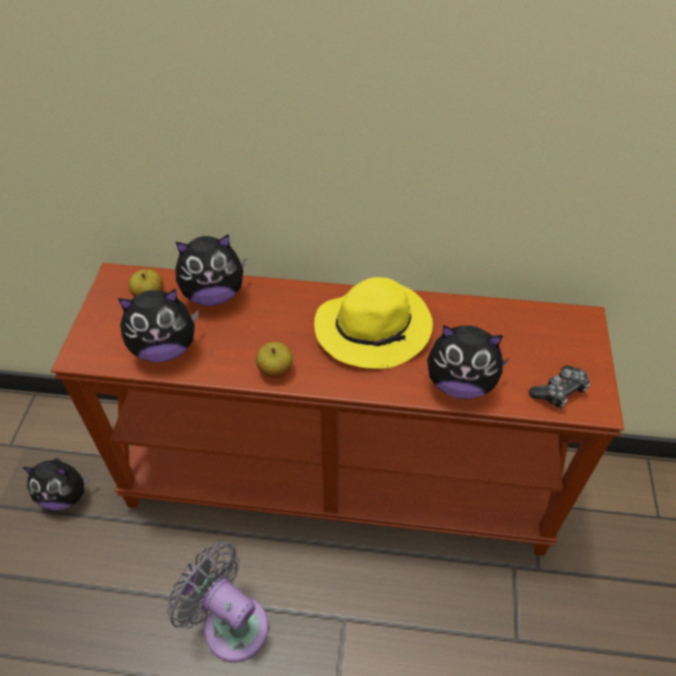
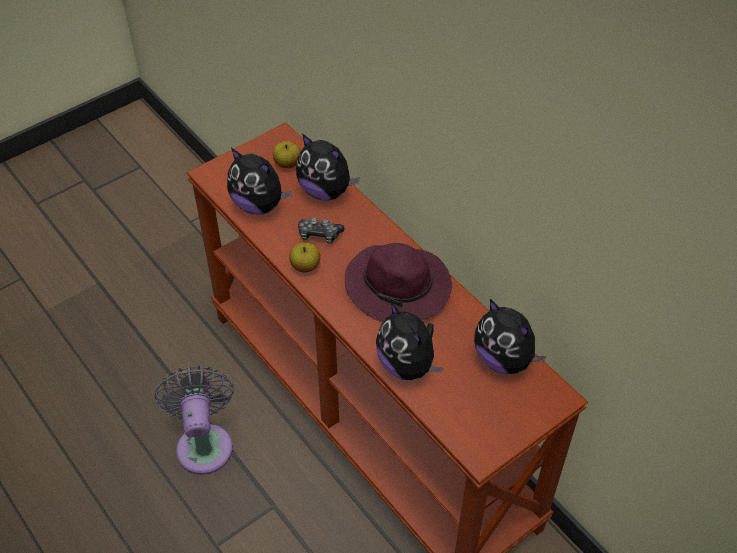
camera: 45 degrees right, 0 degrees up
plush toy [22,458,93,510] -> plush toy moved to [474,299,547,374]
yellow hat [314,277,433,369] -> purple hat [345,243,452,322]
game controller [529,366,590,408] -> game controller moved to [298,217,345,244]

